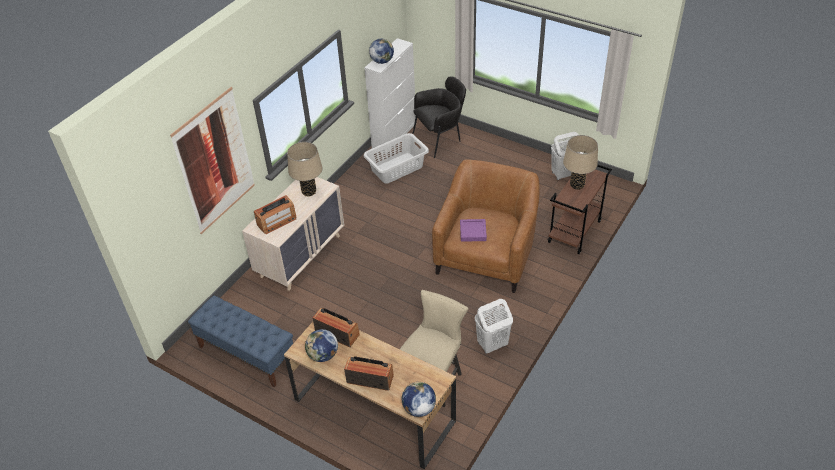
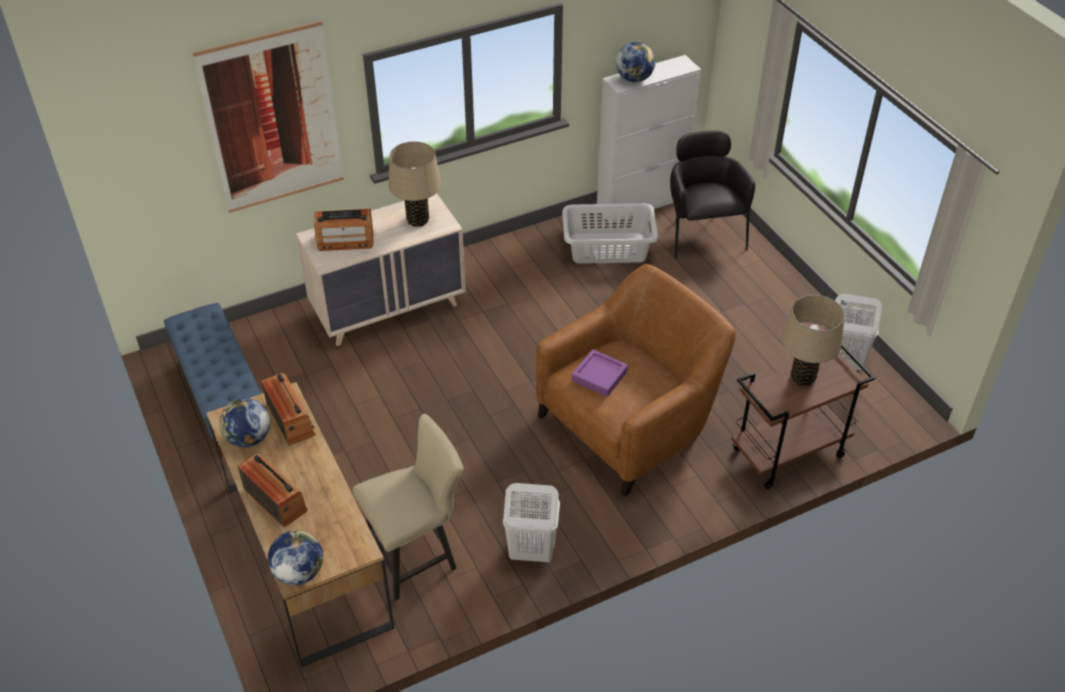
camera: 30 degrees right, 0 degrees up
black armchair [413,76,466,158] -> black armchair turned 105 degrees counterclockwise [670,131,755,259]

